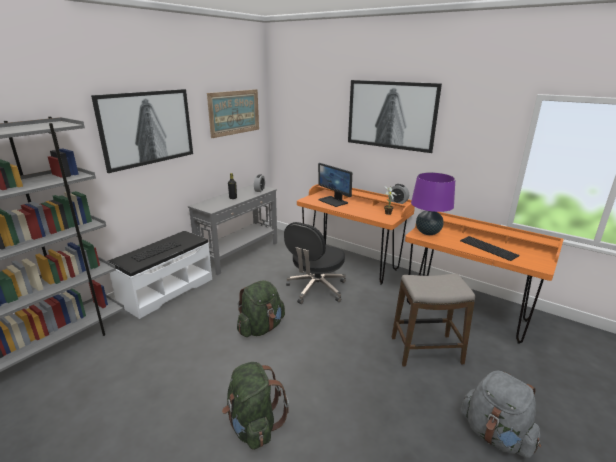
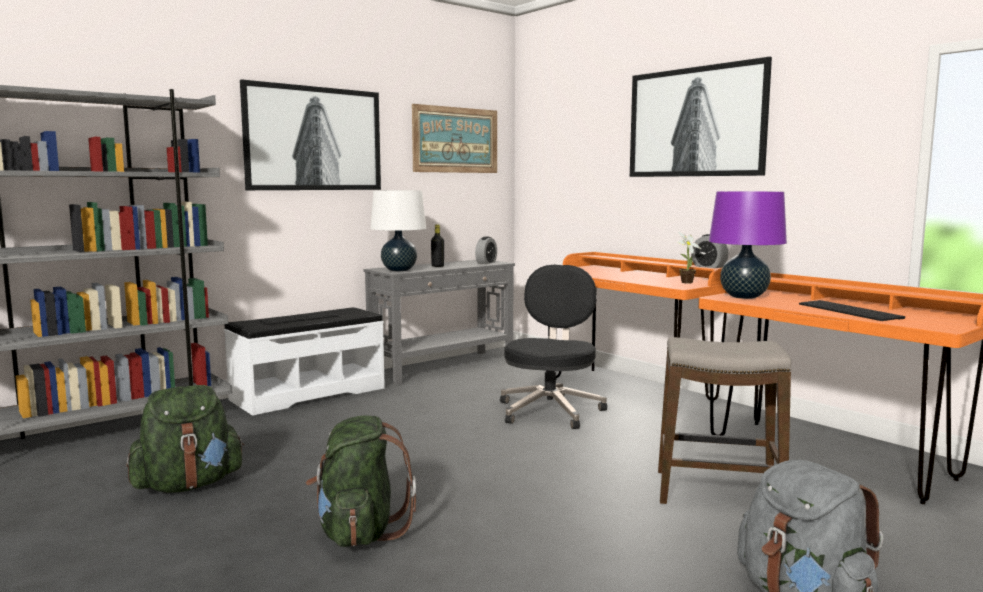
camera: 15 degrees right, 15 degrees down
green backpack [237,280,285,337] -> green backpack moved to [127,385,245,493]
black office chair [284,222,346,304] -> black office chair turned 150 degrees clockwise [500,265,607,429]
monitor [318,163,352,207] -> none
none -> white table lamp [370,190,426,271]

